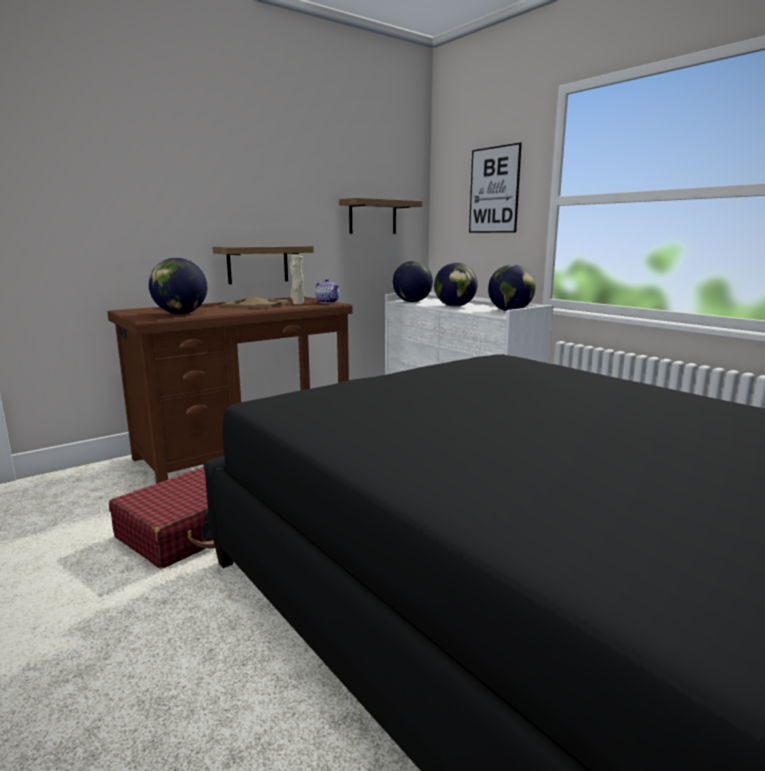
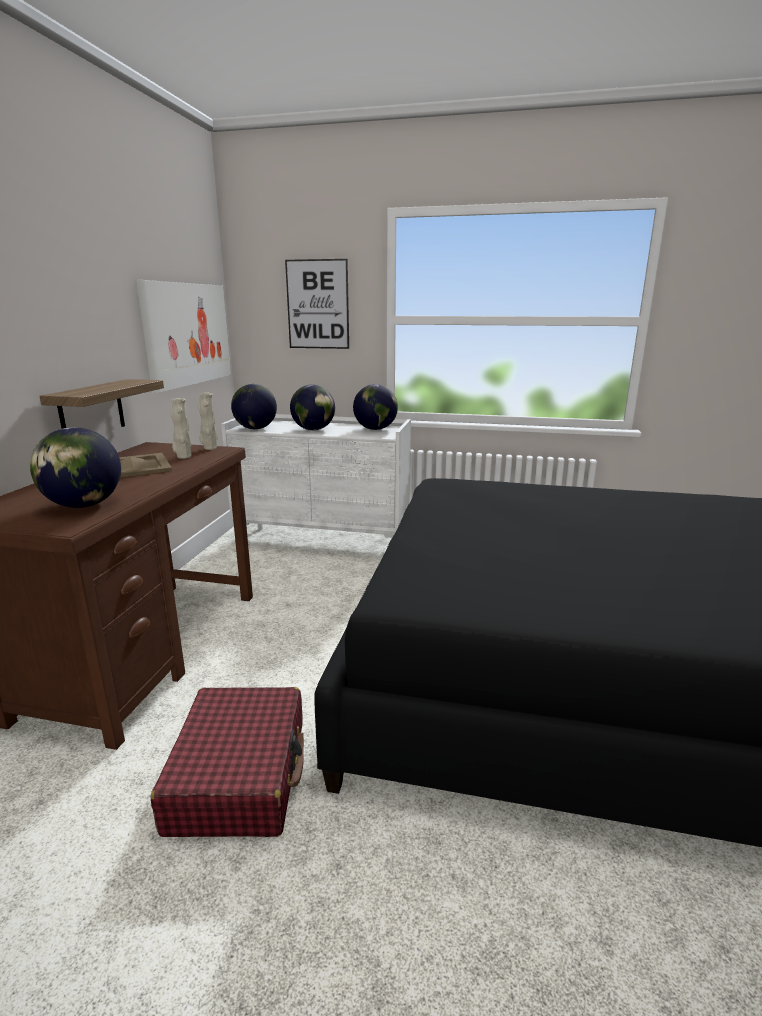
camera: 40 degrees left, 5 degrees up
teapot [315,279,339,303] -> beige vase [198,392,218,450]
shelf [339,198,422,234] -> picture [136,280,231,393]

